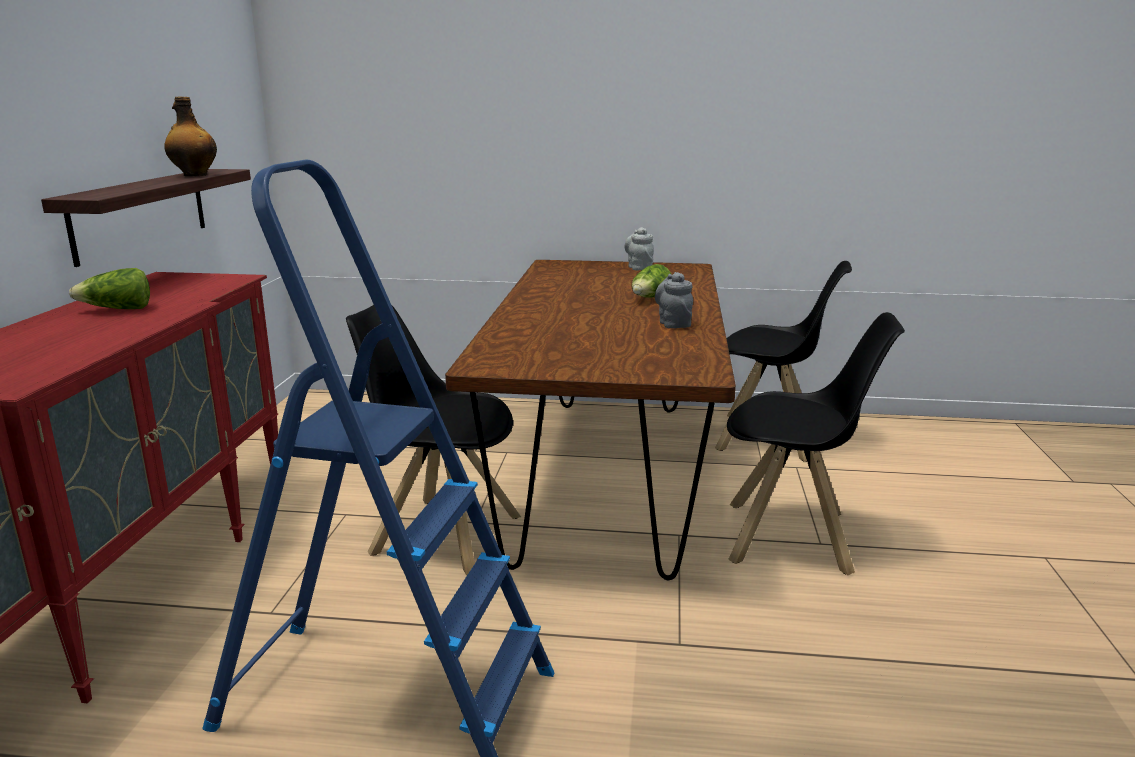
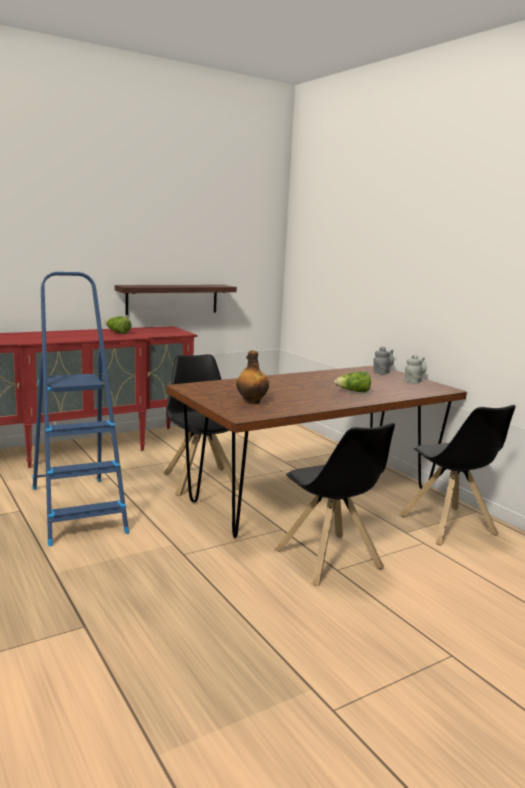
camera: 50 degrees right, 5 degrees down
bottle [164,96,217,176] -> bottle moved to [236,351,269,404]
grey teapot [655,272,693,328] -> grey teapot moved to [373,347,394,375]

